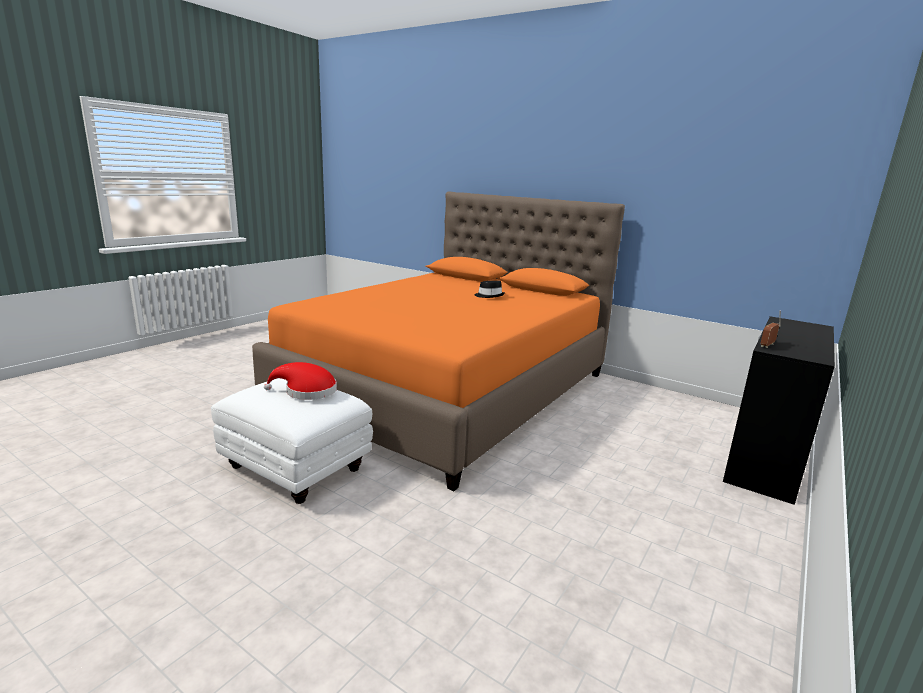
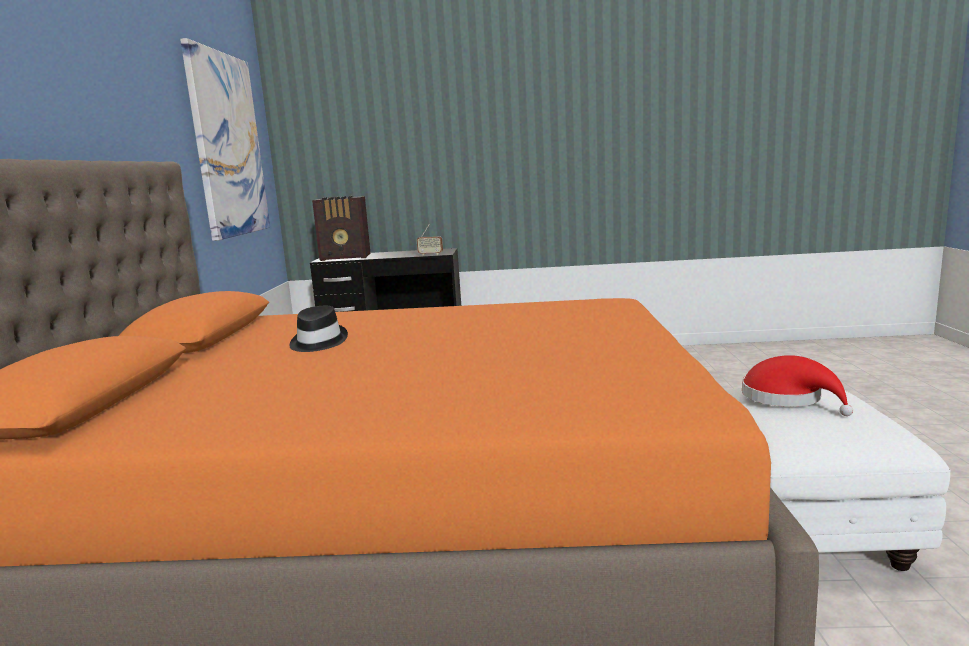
camera: 120 degrees left, 5 degrees down
none -> picture [180,38,270,241]
none -> radio [312,196,371,261]

